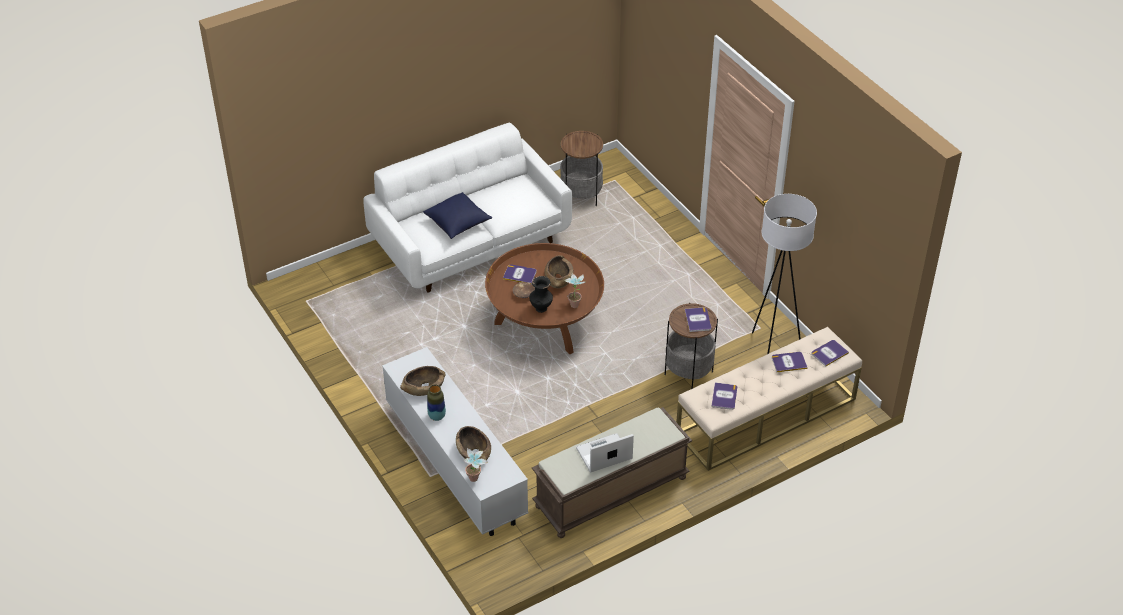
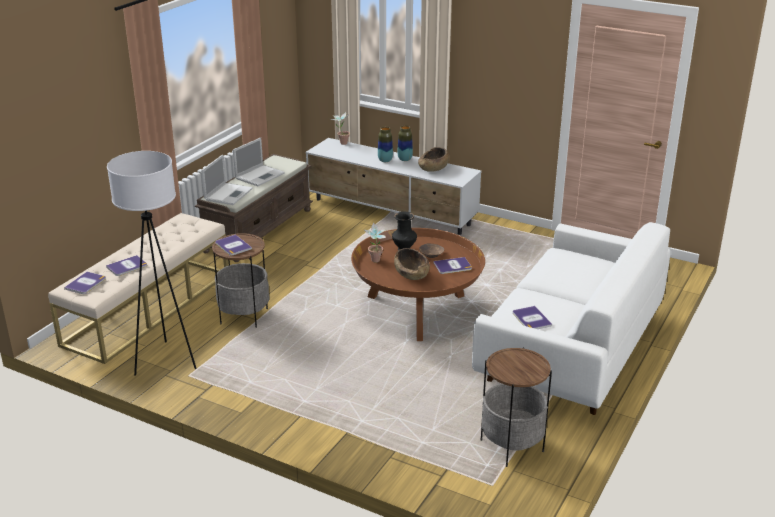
camera: 150 degrees right, 15 degrees down
blue pillow [423,192,492,239] -> none
brown bowl [456,426,491,460] -> none
book [711,382,737,410] -> book moved to [513,306,552,329]
none -> laptop [201,155,253,205]
none -> vase [378,127,393,162]

